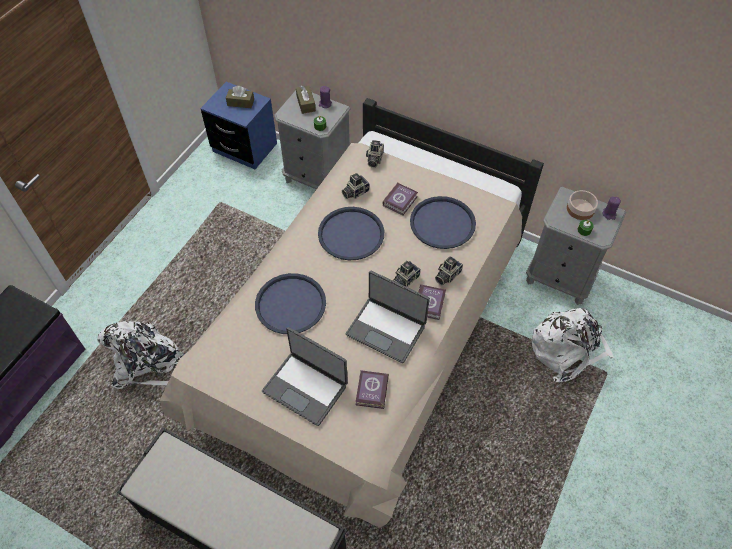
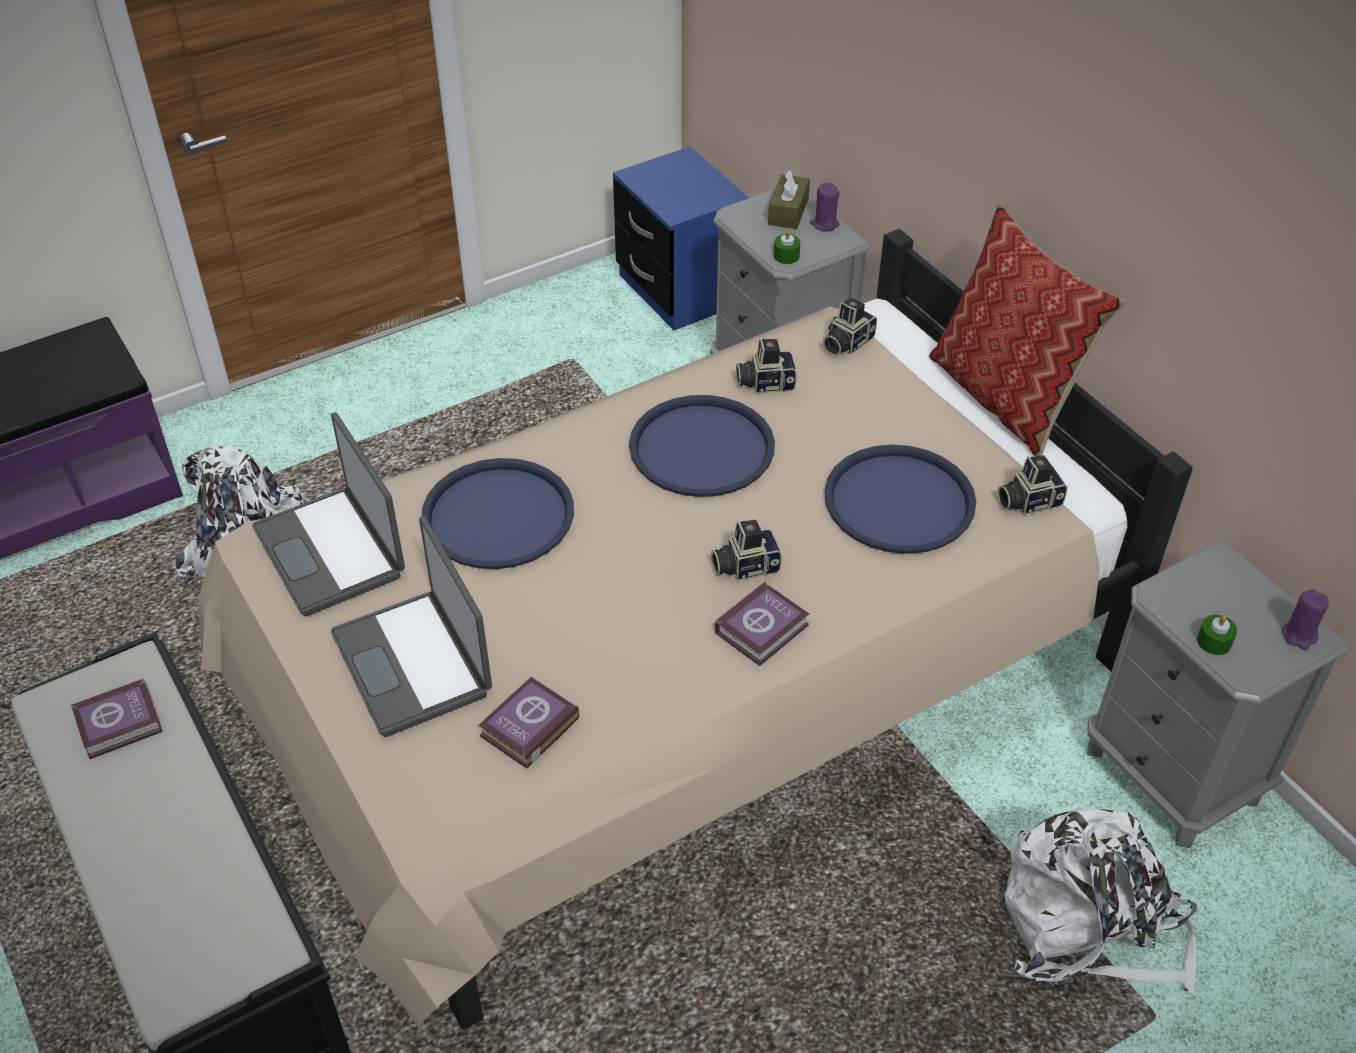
camera: 30 degrees right, 10 degrees down
brown tissue box [226,86,254,108] -> none
laptop [346,271,430,363] -> laptop moved to [252,412,405,616]
book [382,183,418,215] -> book moved to [71,679,163,759]
camera [435,257,463,285] -> camera moved to [997,455,1068,515]
bowl [567,190,598,220] -> none
none -> pillow [929,204,1125,457]

